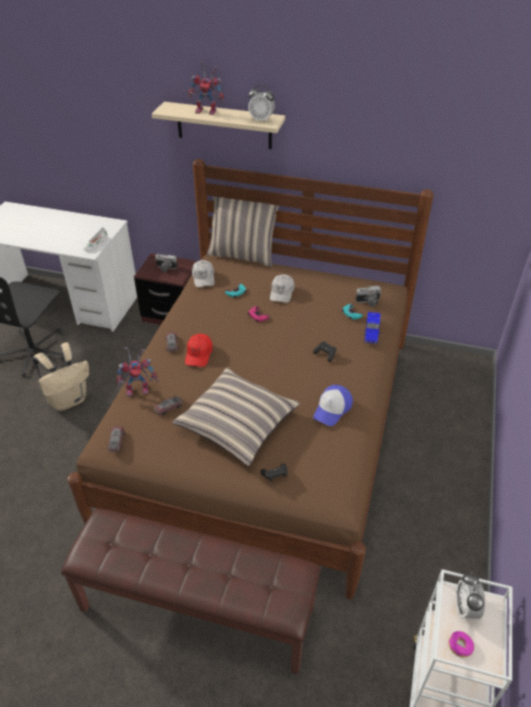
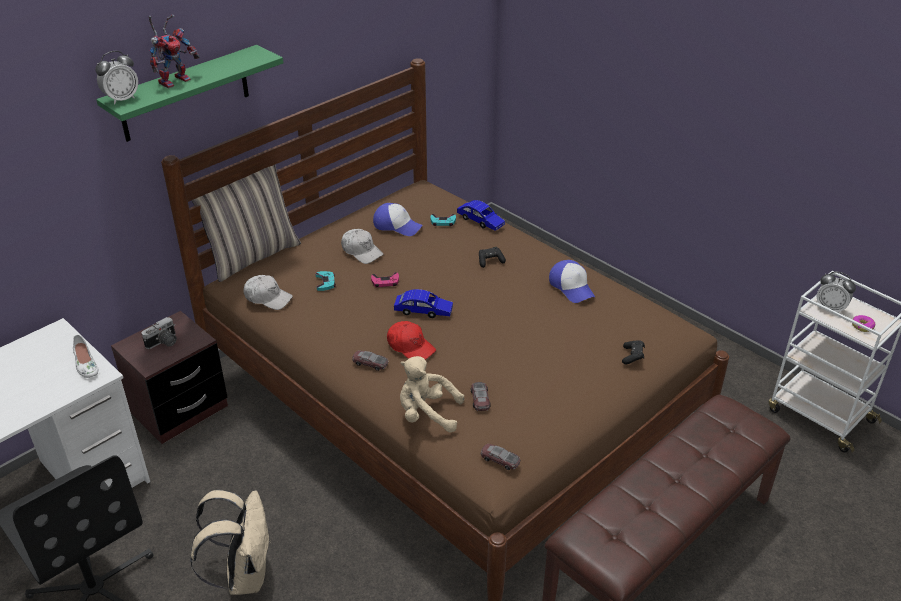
camera: 60 degrees left, 5 degrees down
toy robot [117,347,158,397] -> beige plush toy [400,356,464,433]
beige shelf [152,102,285,149] -> green shelf [96,45,283,142]
pillow [172,368,300,466] -> none
alarm clock [248,85,275,122] -> alarm clock moved to [95,51,138,105]
camera [355,286,382,307] -> none
none -> cap [373,203,423,236]
none -> blue toy car [394,289,453,318]

